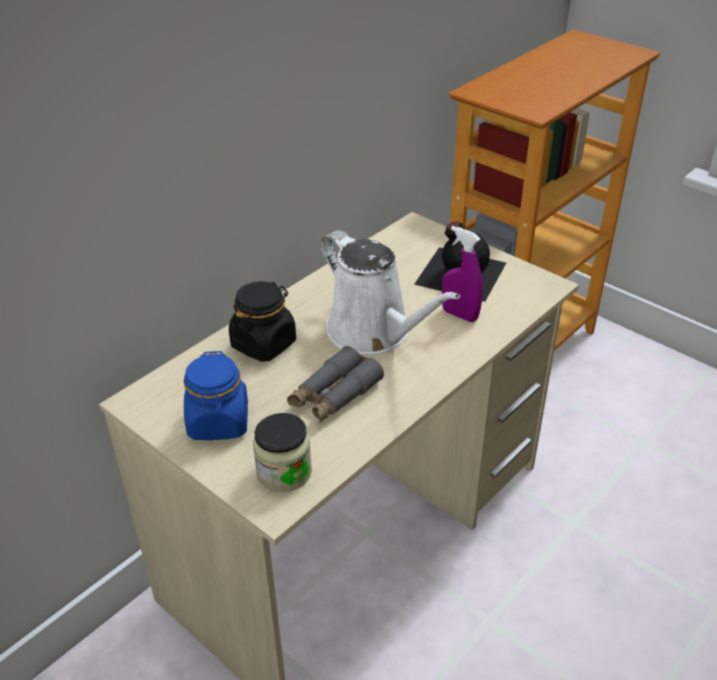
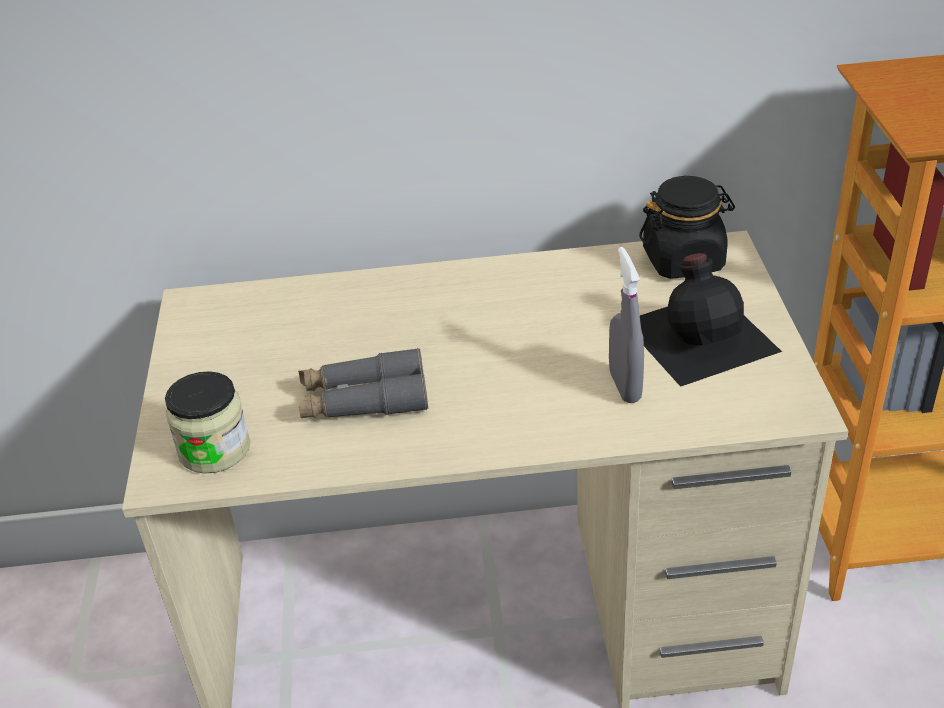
camera: 45 degrees right, 0 degrees up
blue jar [184,351,248,440] -> none
black jar [229,281,296,362] -> black jar moved to [639,176,735,279]
white watering can [321,230,460,355] -> none
purple spray bottle [442,226,483,322] -> grey spray bottle [609,247,644,403]

